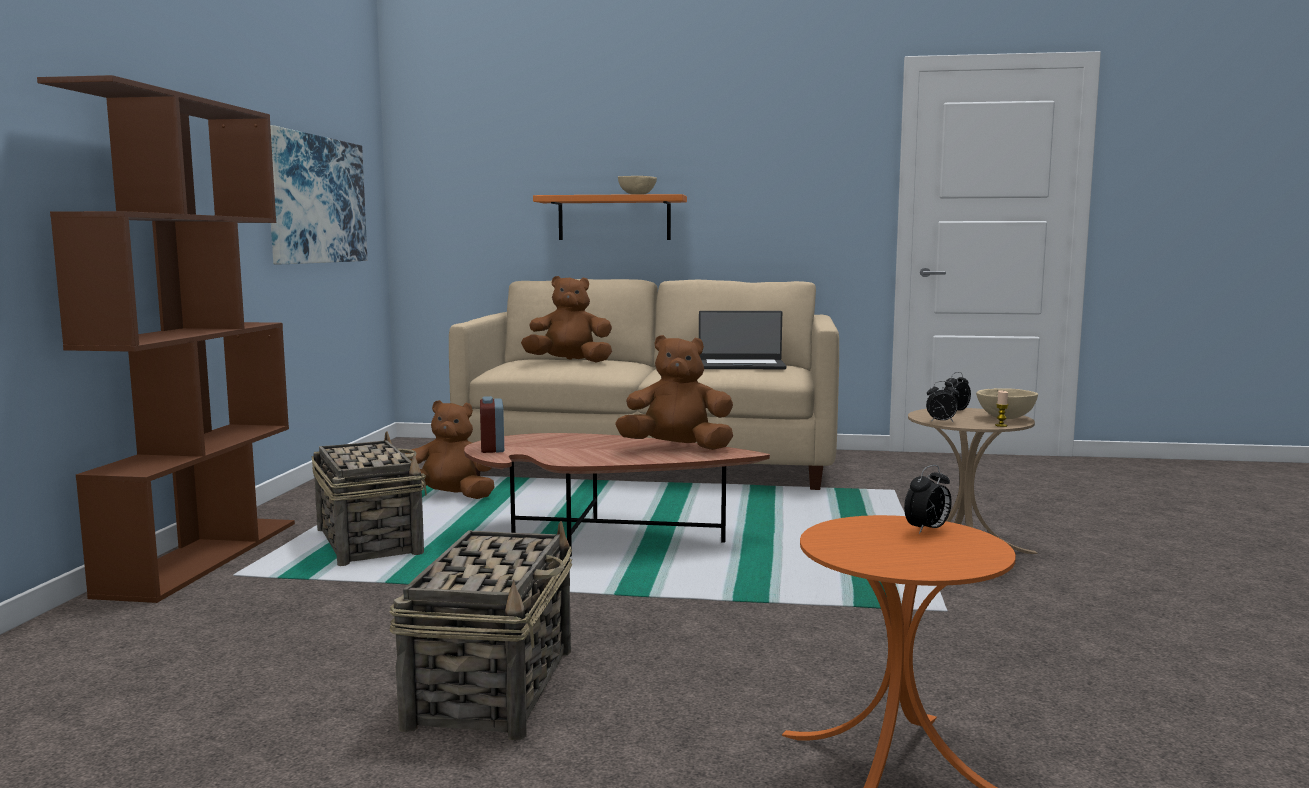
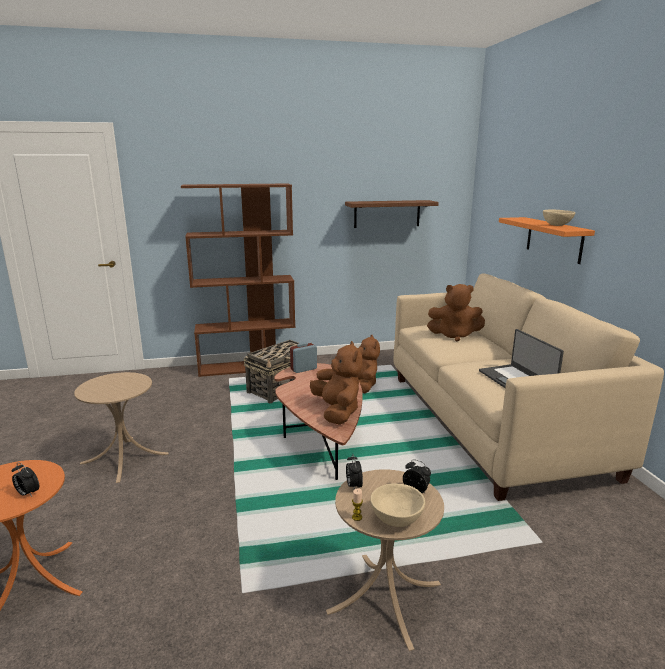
camera: 70 degrees right, 10 degrees up
picture [270,125,367,264] -> brown shelf [345,200,439,228]
basket [389,521,573,740] -> beige side table [74,372,169,483]
brown plush toy [521,276,612,362] -> brown plush toy turned 120 degrees clockwise [427,284,485,341]

